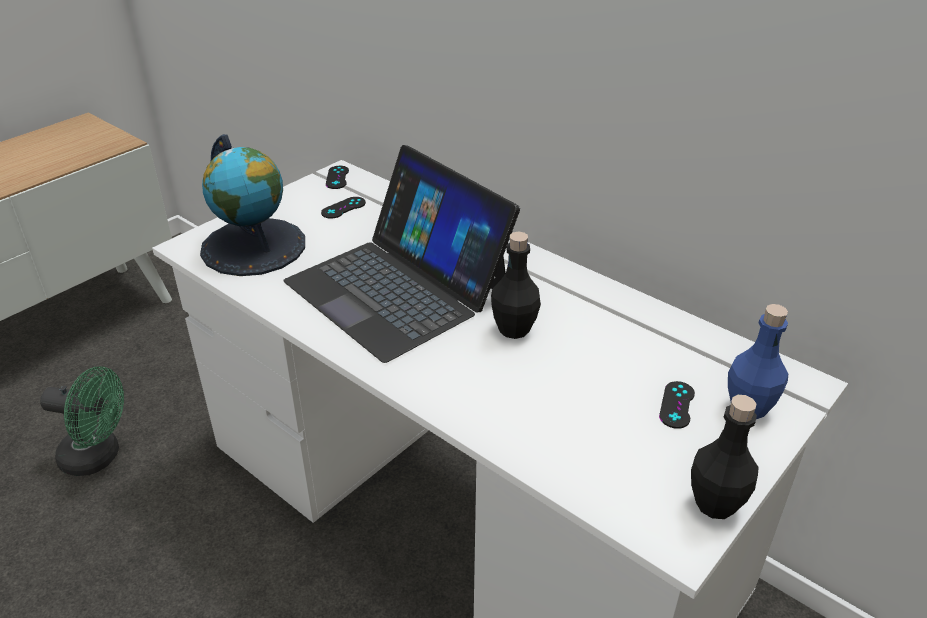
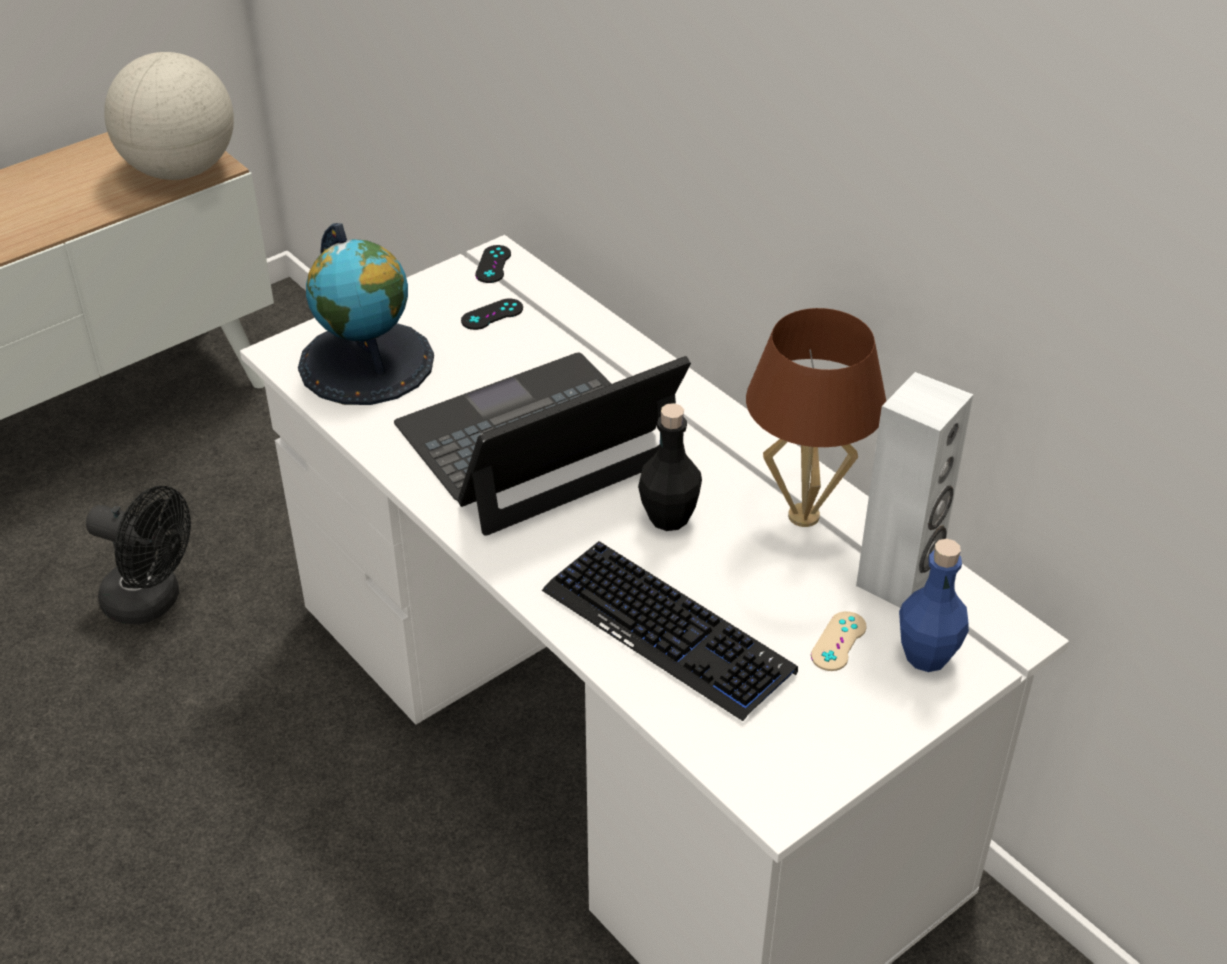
camera: 10 degrees right, 5 degrees up
green fan [40,366,124,476] -> black fan [86,486,191,624]
laptop [283,145,520,363] -> laptop turned 90 degrees clockwise [394,353,691,536]
black game controller [659,381,695,429] -> beige game controller [811,611,866,671]
black bottle [691,395,758,519] -> none
none -> globe [104,52,234,180]
none -> keyboard [542,541,798,721]
none -> brown table lamp [746,308,886,527]
none -> white speaker [856,372,973,608]

